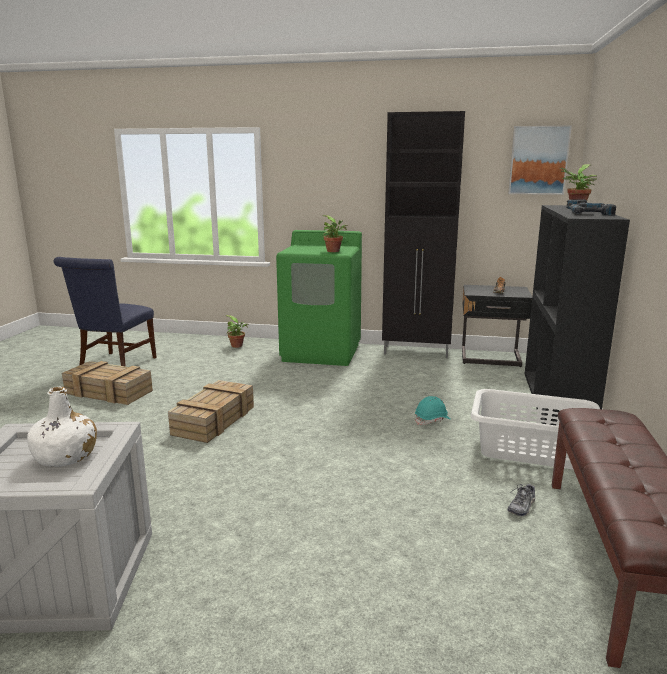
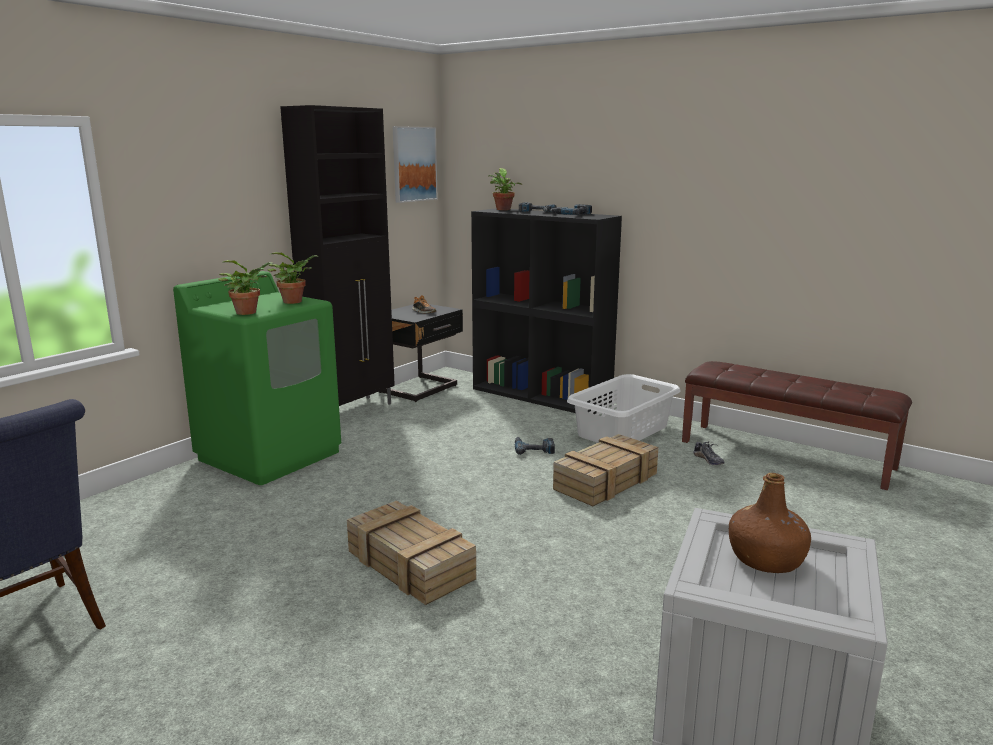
camera: 65 degrees left, 0 degrees up
white bottle [27,387,97,467] -> brown bottle [729,473,811,573]
crate [62,361,153,405] -> crate moved to [553,434,659,506]
potted plant [226,315,248,348] -> potted plant moved to [218,260,274,315]
turquoise hard hat [415,396,450,425] -> power drill [515,437,555,455]

